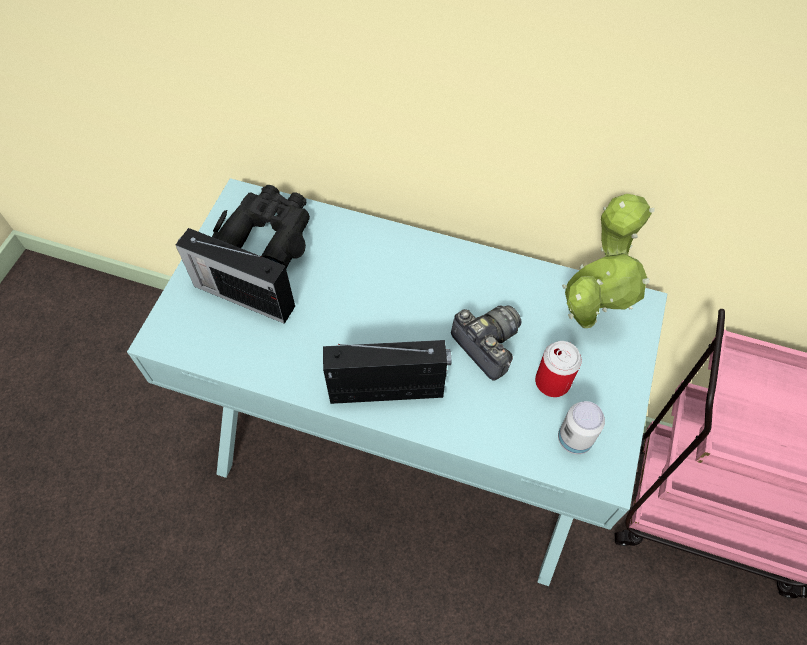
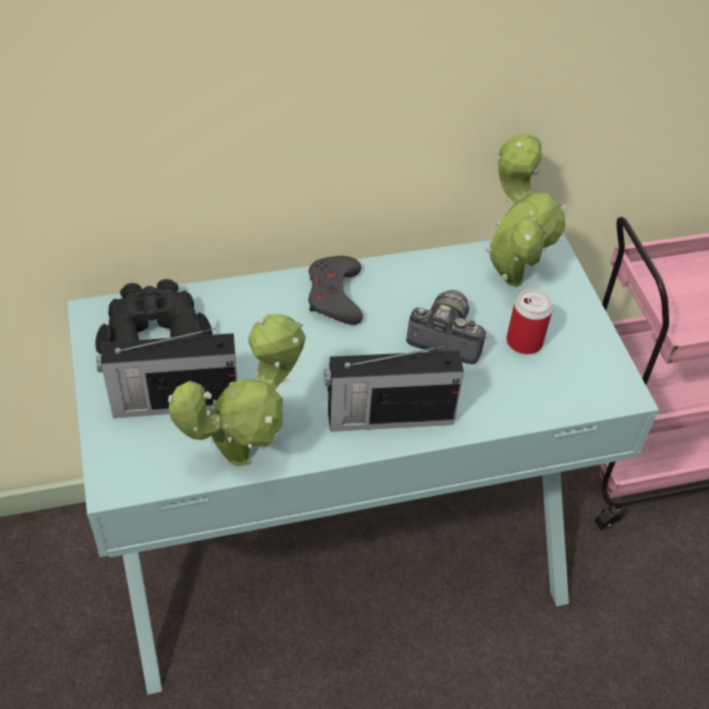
camera: 35 degrees left, 10 degrees down
radio [323,340,451,404] -> radio turned 150 degrees counterclockwise [324,345,464,432]
can [558,401,605,454] -> none
none -> potted plant [168,314,306,467]
none -> grey game controller [308,256,363,325]

